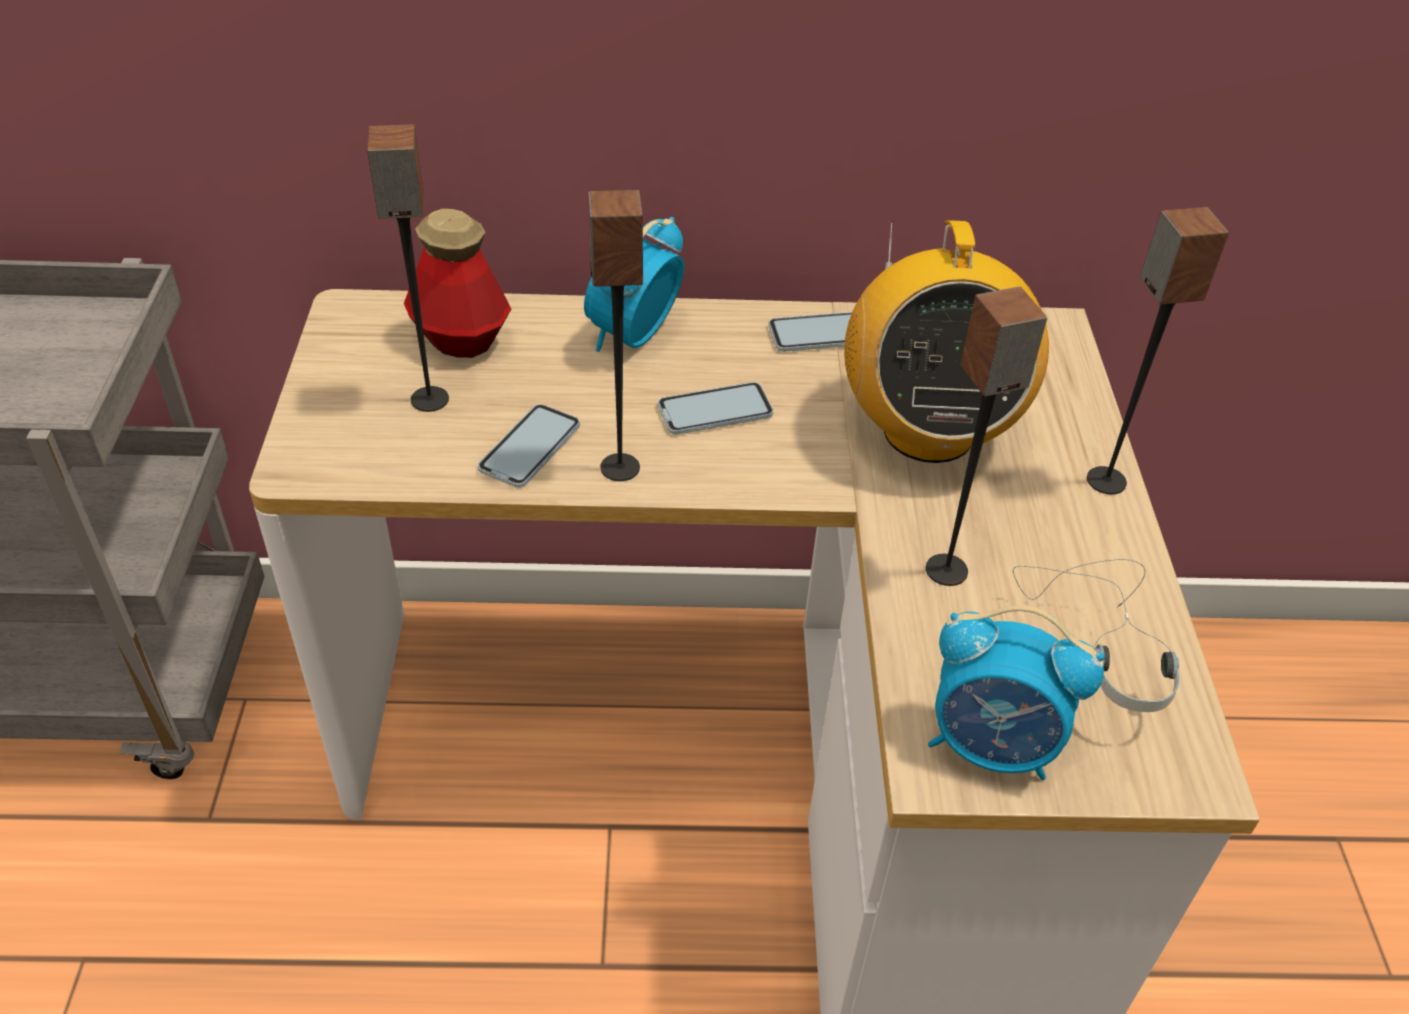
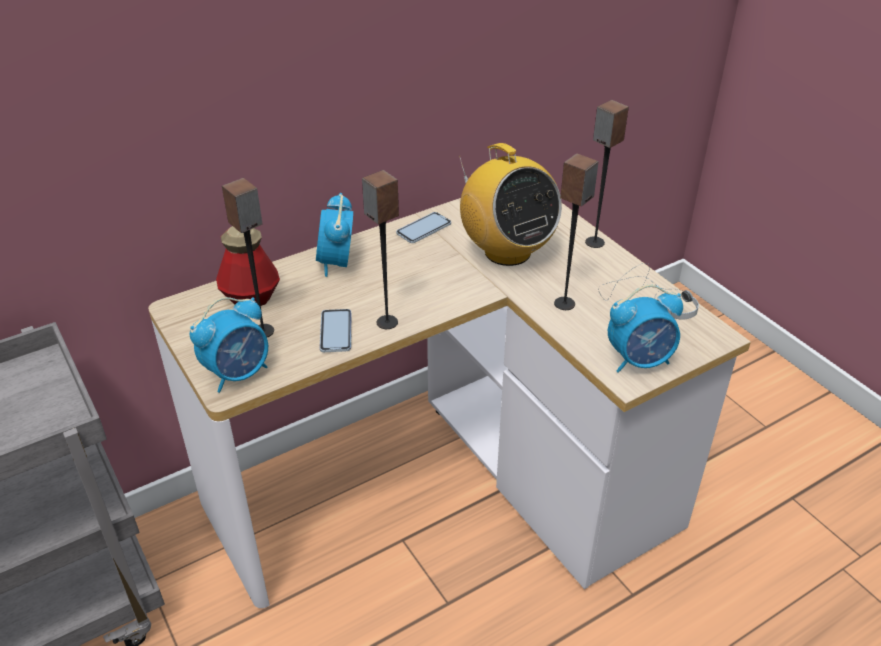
camera: 30 degrees left, 5 degrees down
phone [658,382,774,435] -> none
none -> alarm clock [190,297,268,393]

